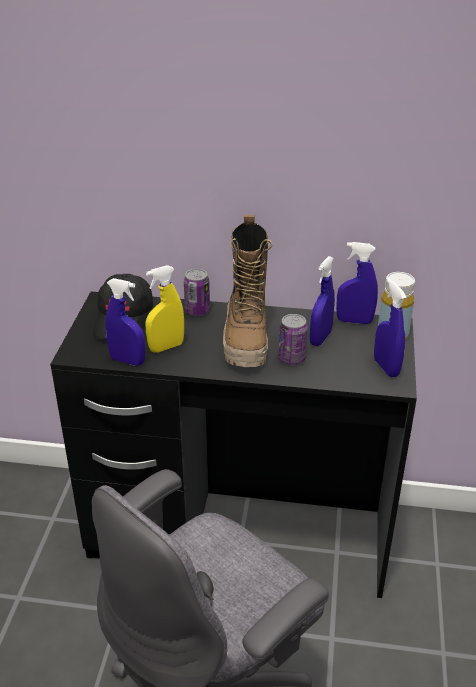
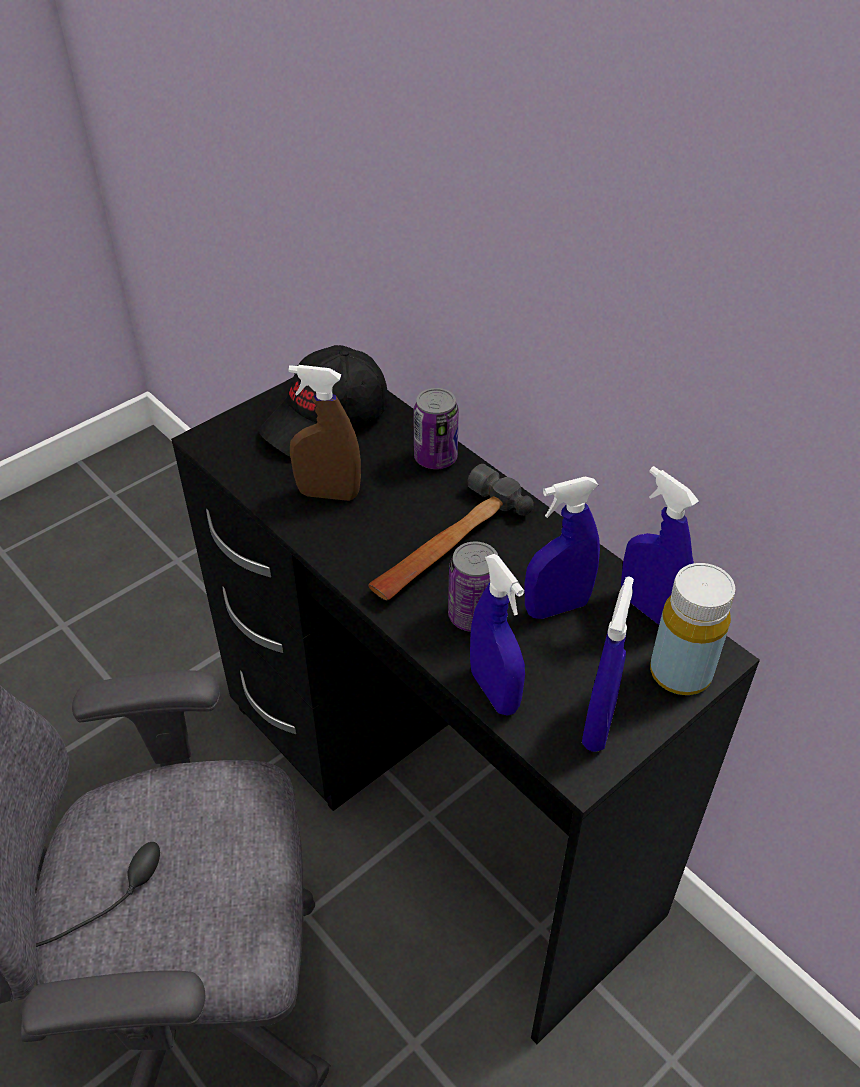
camera: 40 degrees right, 10 degrees up
blue spray bottle [105,278,145,366] -> blue spray bottle moved to [470,554,525,716]
yellow spray bottle [145,265,184,353] -> brown spray bottle [289,365,361,501]
boot [223,215,272,367] -> hammer [368,464,534,600]

